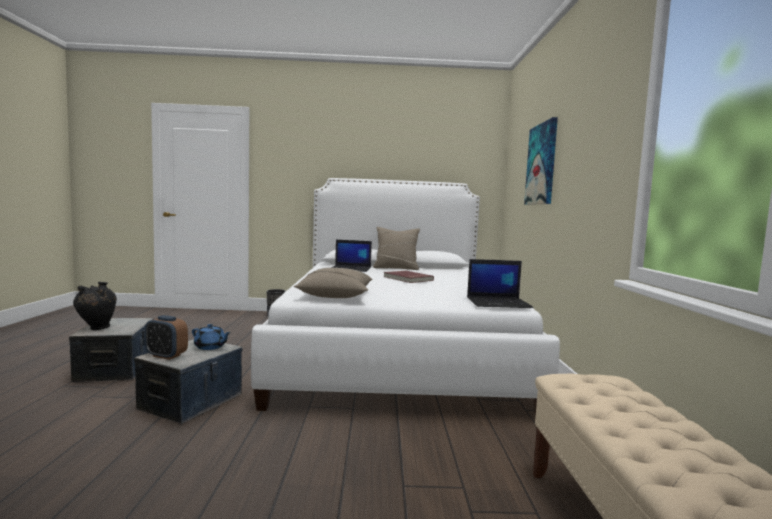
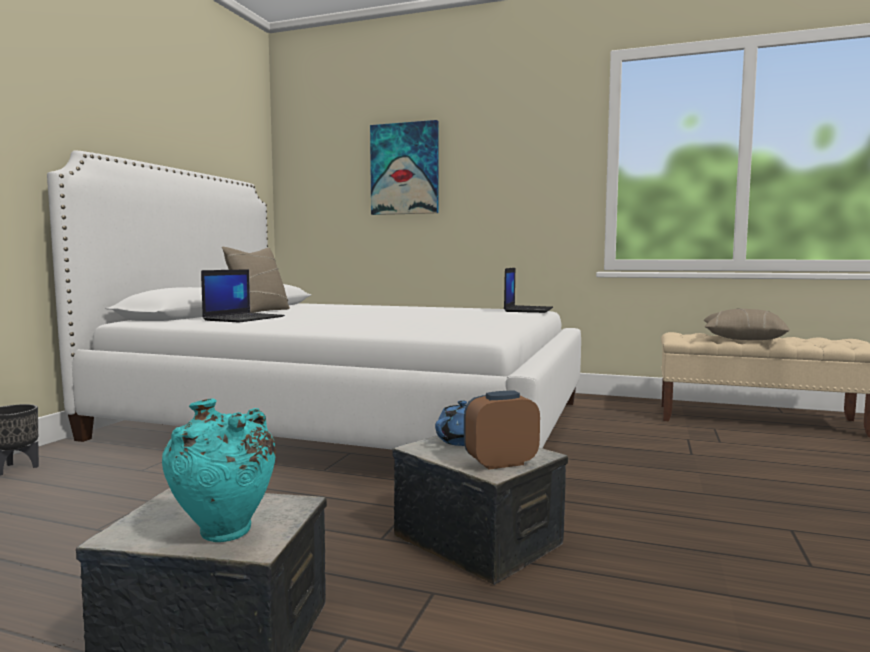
camera: 70 degrees left, 0 degrees up
black vase [73,282,117,330] -> turquoise vase [162,399,276,542]
alarm clock [145,315,188,360] -> alarm clock turned 150 degrees counterclockwise [464,391,540,470]
beige pillow [294,268,372,298] -> beige pillow moved to [704,308,790,340]
red book [384,271,434,283] -> none

